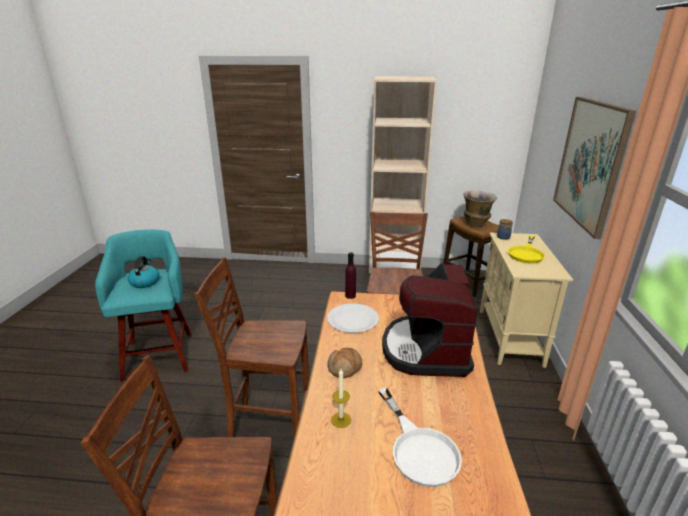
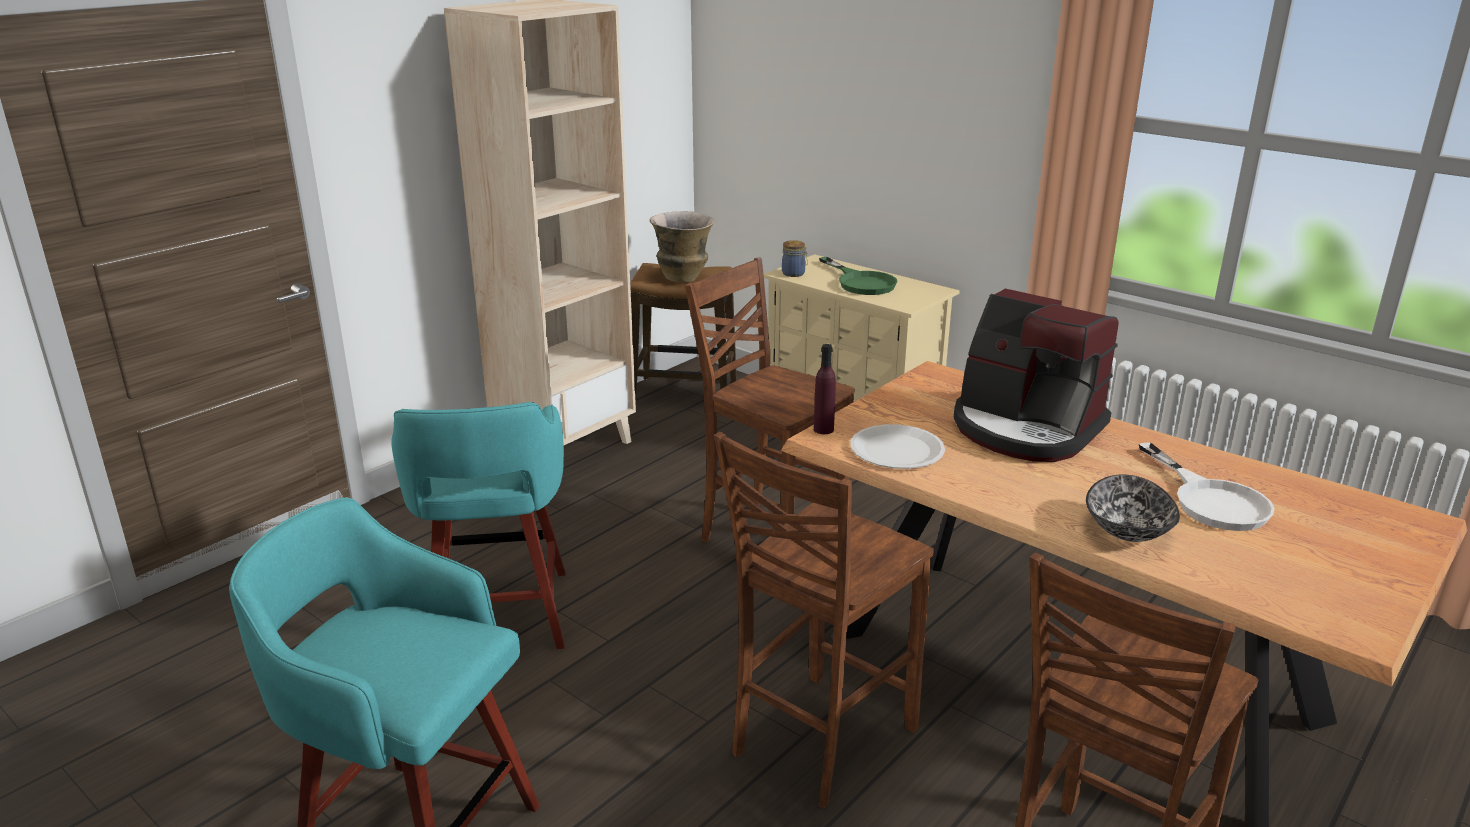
camera: 55 degrees left, 0 degrees up
kettle [128,256,160,288] -> none
bread [328,348,362,378] -> none
candle [331,369,351,428] -> bowl [1086,474,1180,542]
white frying pan [378,388,462,487] -> white frying pan turned 60 degrees clockwise [1139,442,1275,531]
yellow frying pan [508,235,545,263] -> green frying pan [819,257,898,295]
picture [553,97,636,239] -> none
none -> turquoise stool [392,402,566,649]

